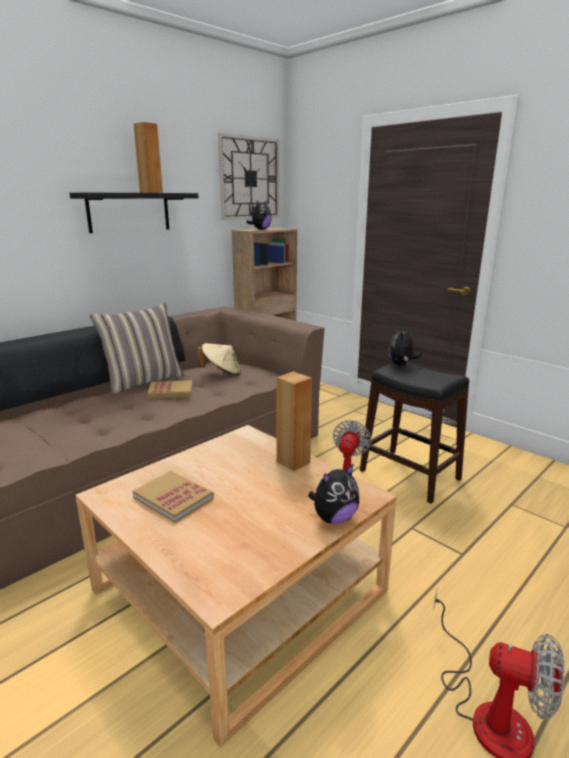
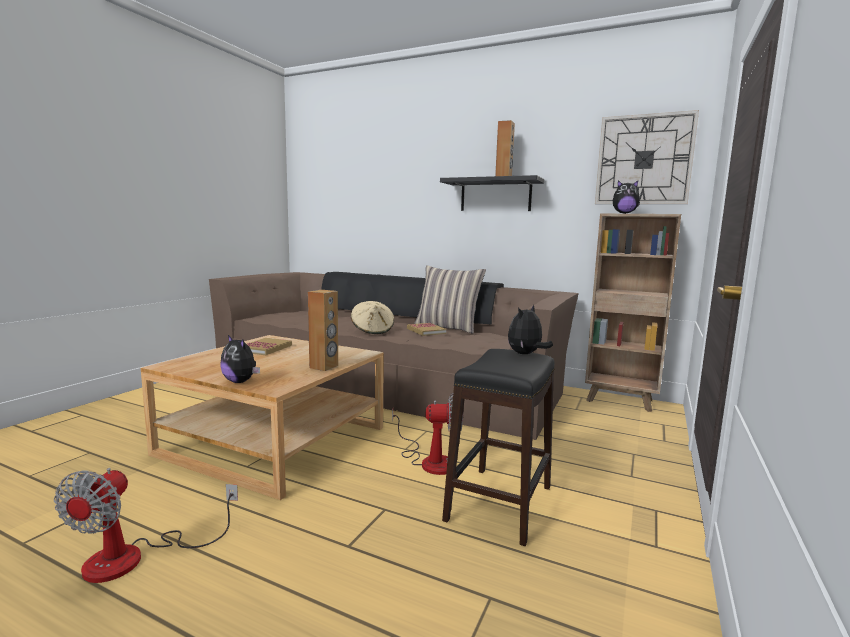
camera: 70 degrees right, 10 degrees down
beige hat [198,343,241,376] -> beige hat moved to [351,301,394,334]
plush toy [389,326,422,365] -> plush toy turned 45 degrees counterclockwise [508,304,553,354]

